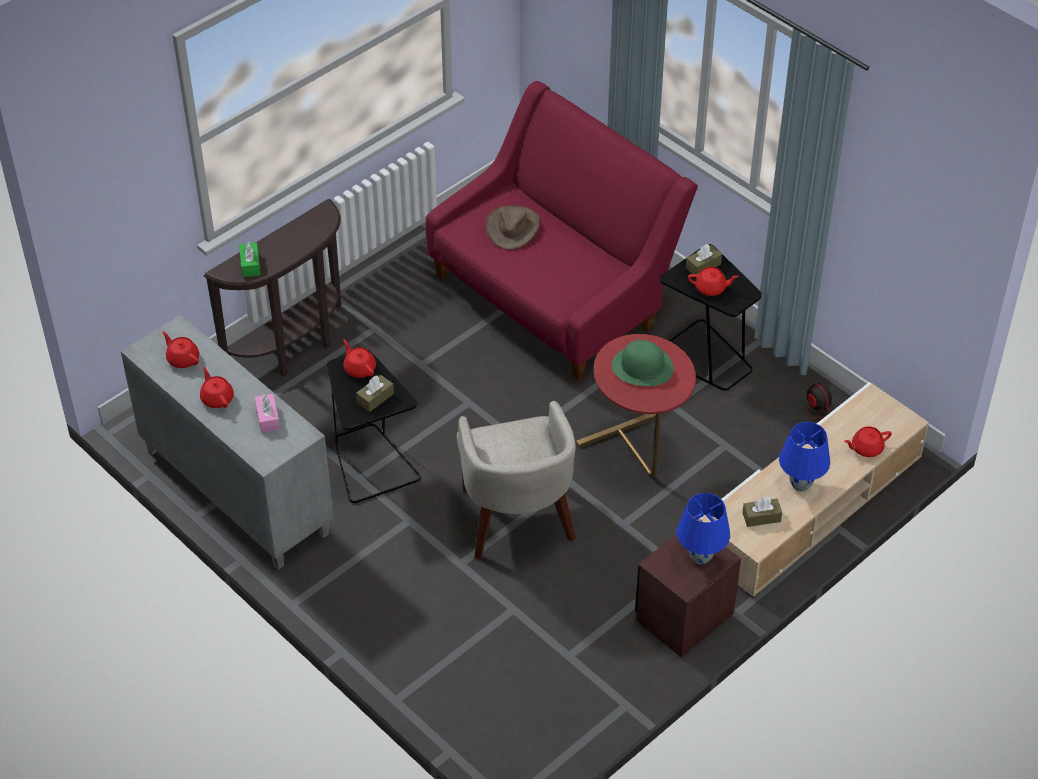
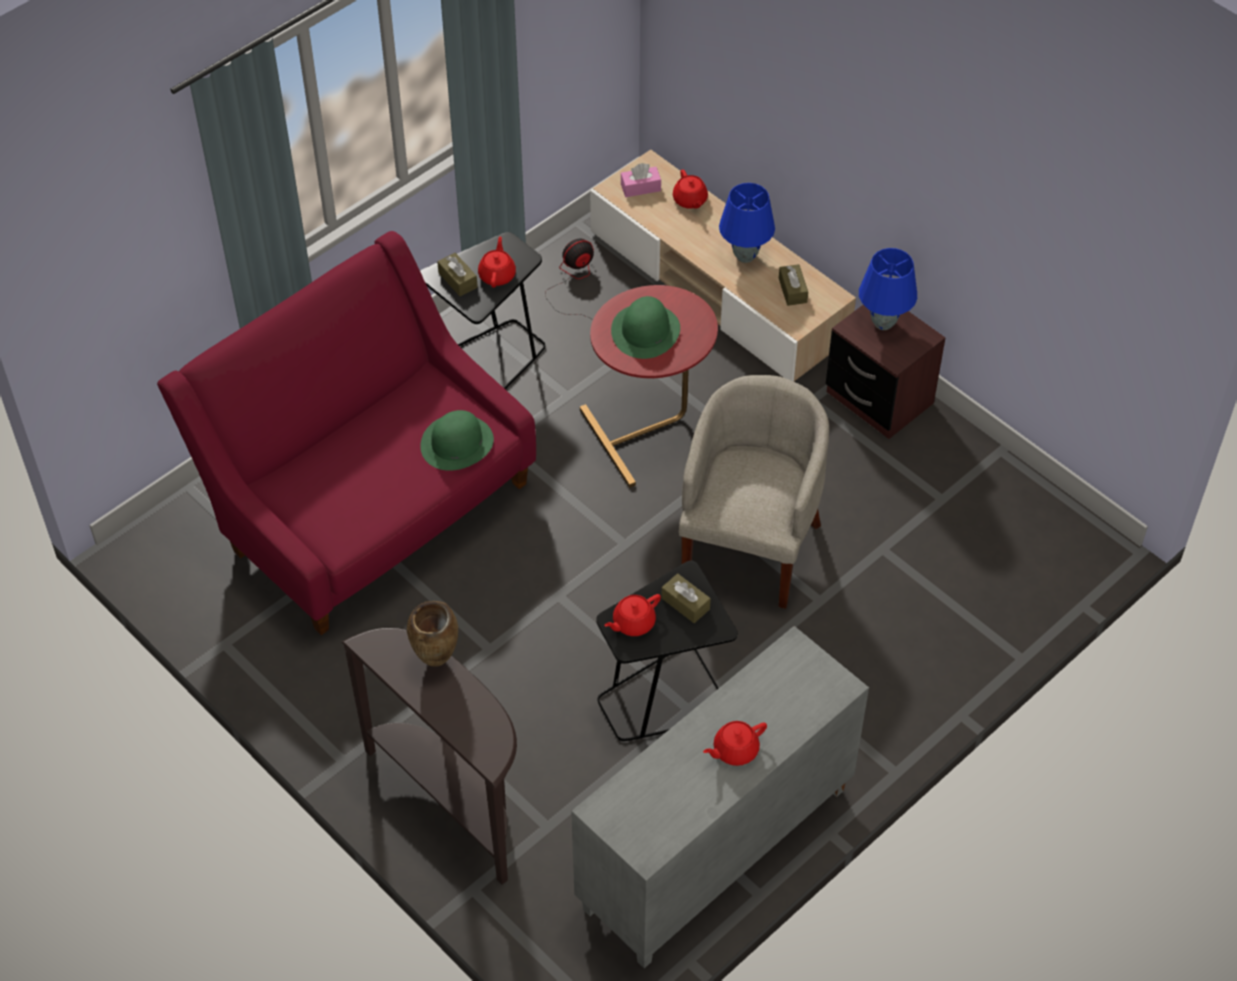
camera: 90 degrees left, 5 degrees up
red teapot [162,331,199,368] -> none
green tissue box [239,241,260,277] -> none
pink tissue box [255,394,280,433] -> pink tissue box moved to [621,163,661,197]
beige armchair [457,401,576,559] -> beige armchair turned 60 degrees counterclockwise [679,375,829,609]
brown hat [486,205,540,250] -> none
none -> brown vase [407,601,458,666]
none -> green hat [420,410,494,471]

